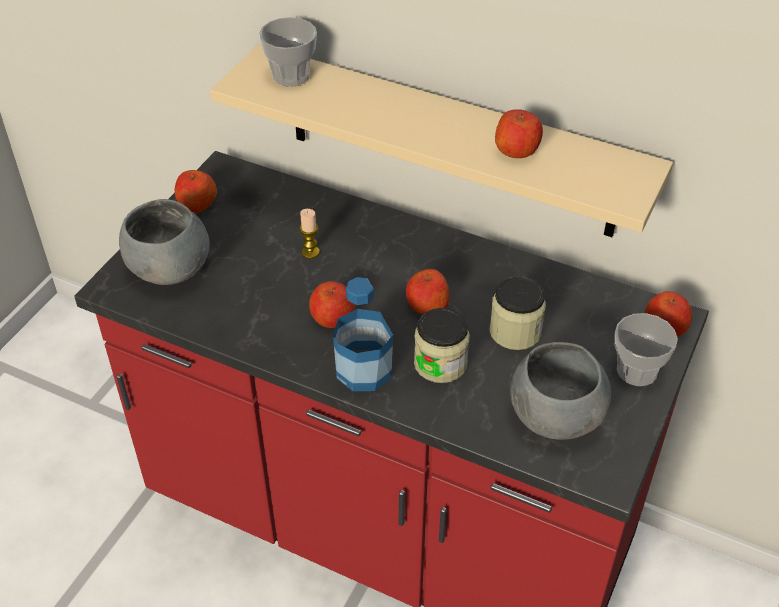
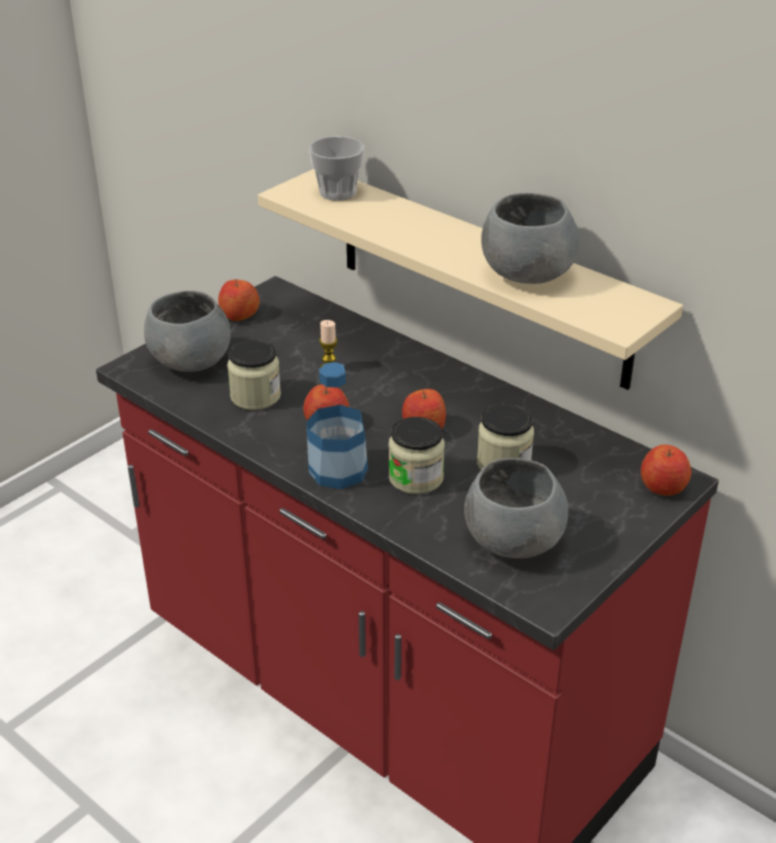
camera: 15 degrees right, 10 degrees down
apple [495,109,543,158] -> grey bowl [481,193,579,284]
cup [615,313,678,386] -> none
none -> jar [227,340,281,410]

